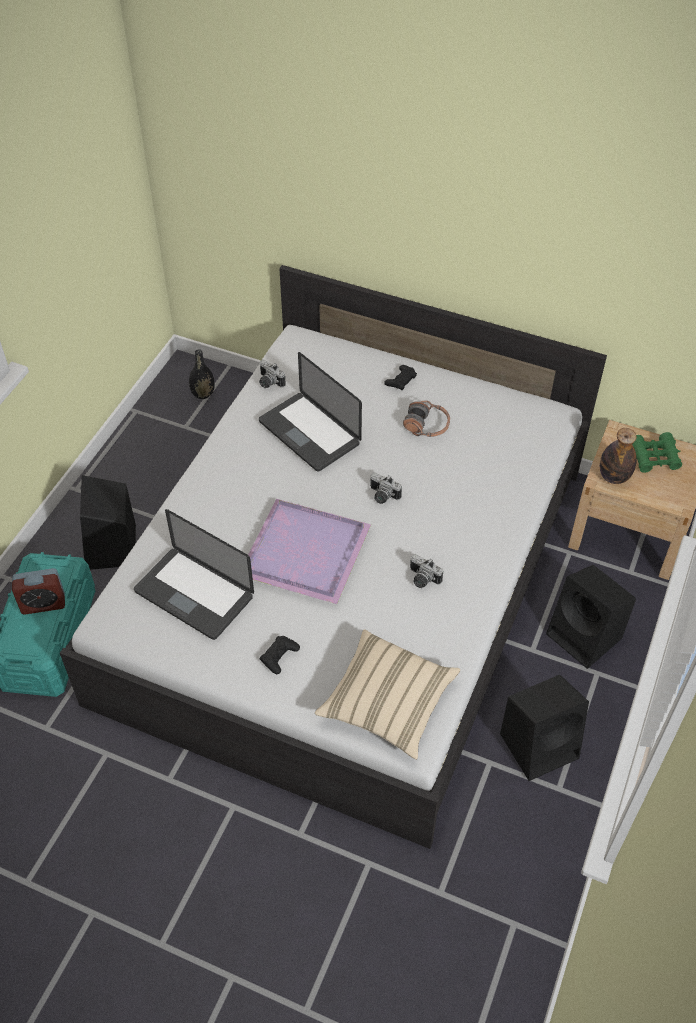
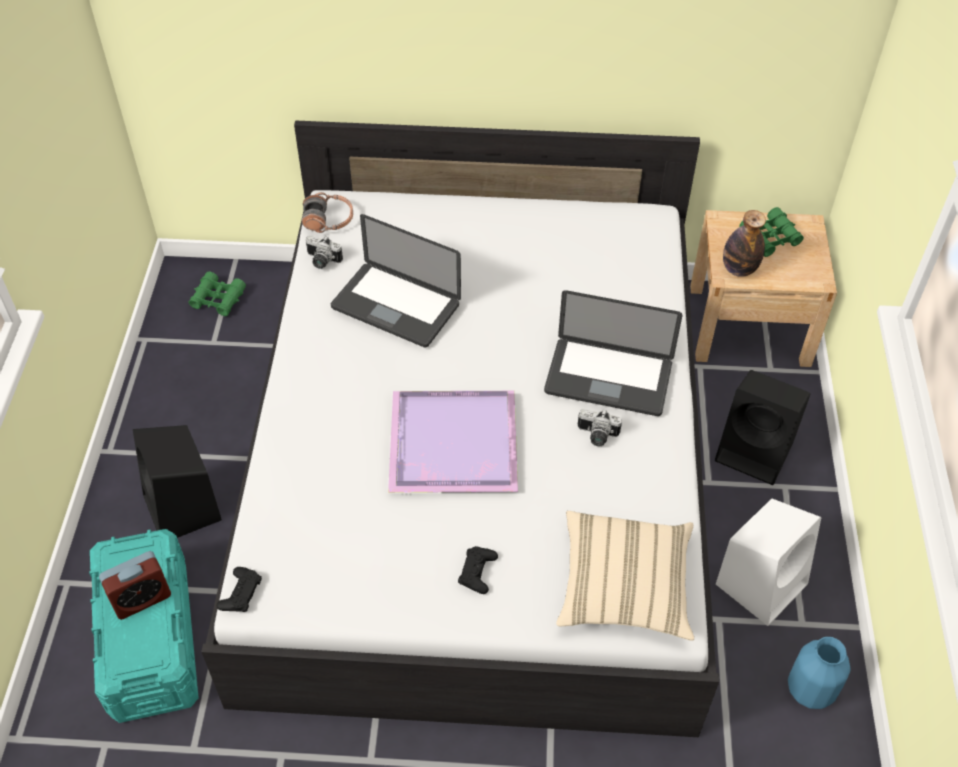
camera: 20 degrees left, 0 degrees up
laptop [134,509,254,640] -> laptop moved to [544,290,683,416]
black vase [189,349,215,399] -> green binoculars [189,271,246,316]
camera [370,472,402,504] -> none
black game controller [384,365,417,390] -> black game controller moved to [217,567,262,612]
headphones [403,400,450,437] -> headphones moved to [302,192,353,233]
black speaker [500,675,589,781] -> white speaker [716,499,821,626]
none -> blue vase [788,637,851,709]

